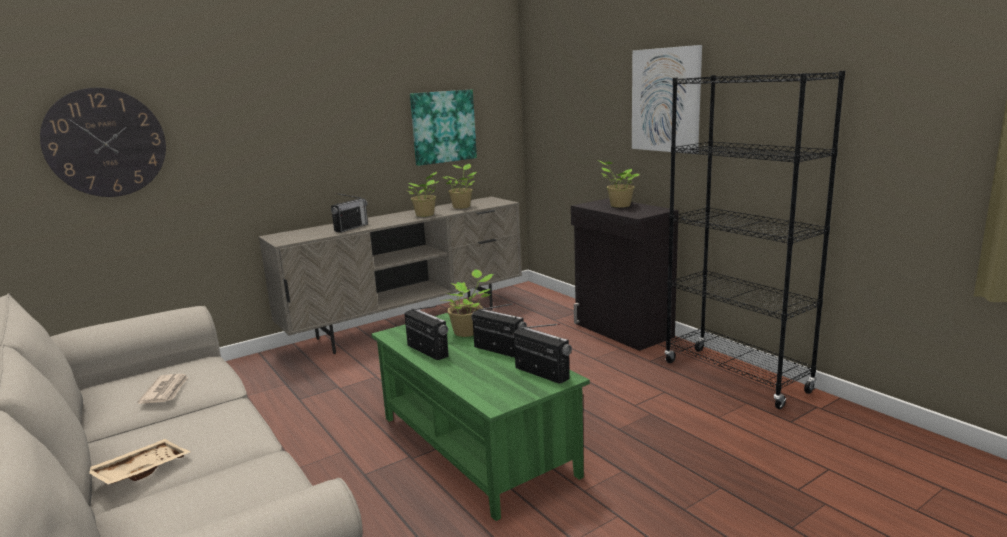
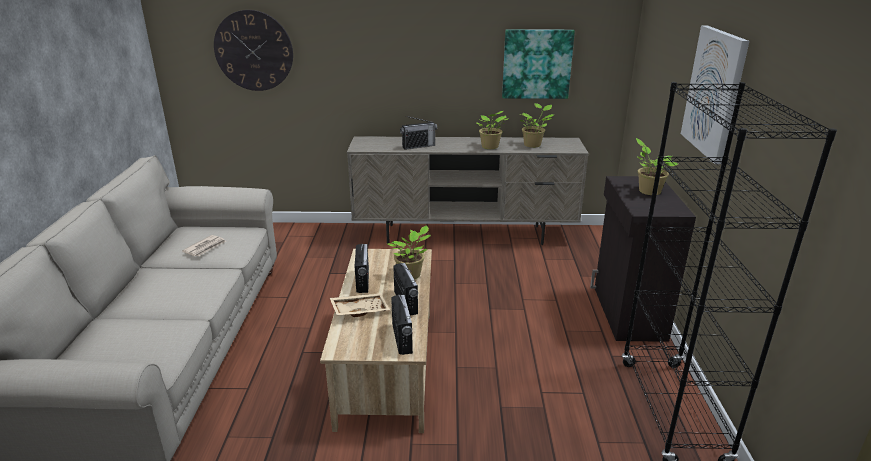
camera: 35 degrees right, 10 degrees up
beige tray [89,439,190,485] -> beige tray moved to [330,293,390,317]
green coffee table [371,313,590,521] -> beige coffee table [320,249,432,433]

